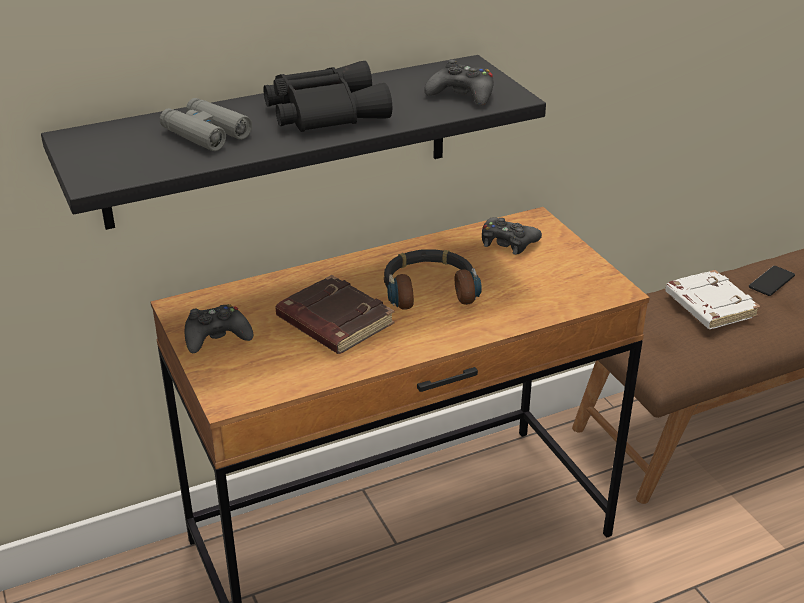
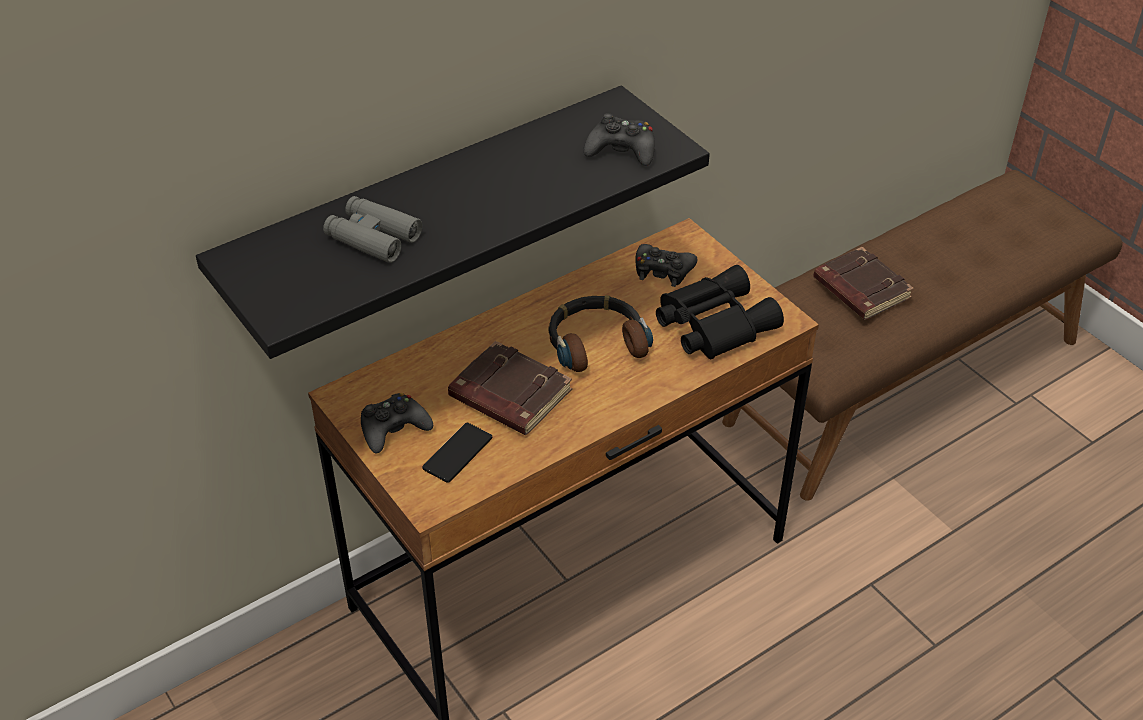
camera: 10 degrees left, 10 degrees up
black binoculars [263,61,392,132] -> black binoculars moved to [656,265,784,359]
white book [665,270,761,329] -> brown book [813,247,914,320]
phone [749,266,795,296] -> phone moved to [422,423,492,483]

